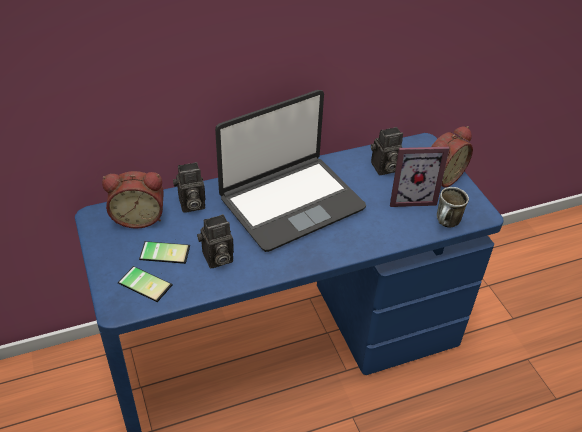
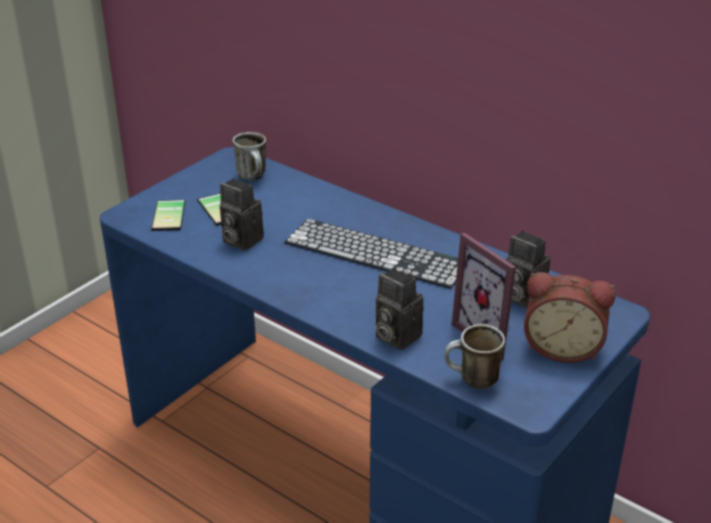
camera: 60 degrees right, 10 degrees down
alarm clock [102,171,164,229] -> mug [233,132,266,181]
camera [173,162,205,213] -> camera moved to [376,268,423,351]
laptop [215,90,366,252] -> keyboard [284,219,458,289]

